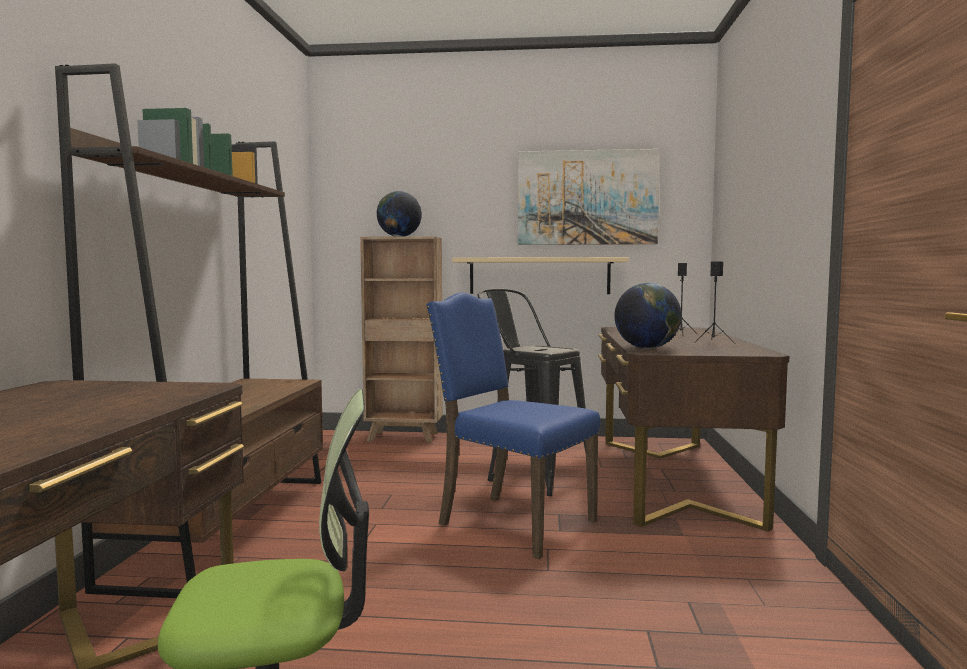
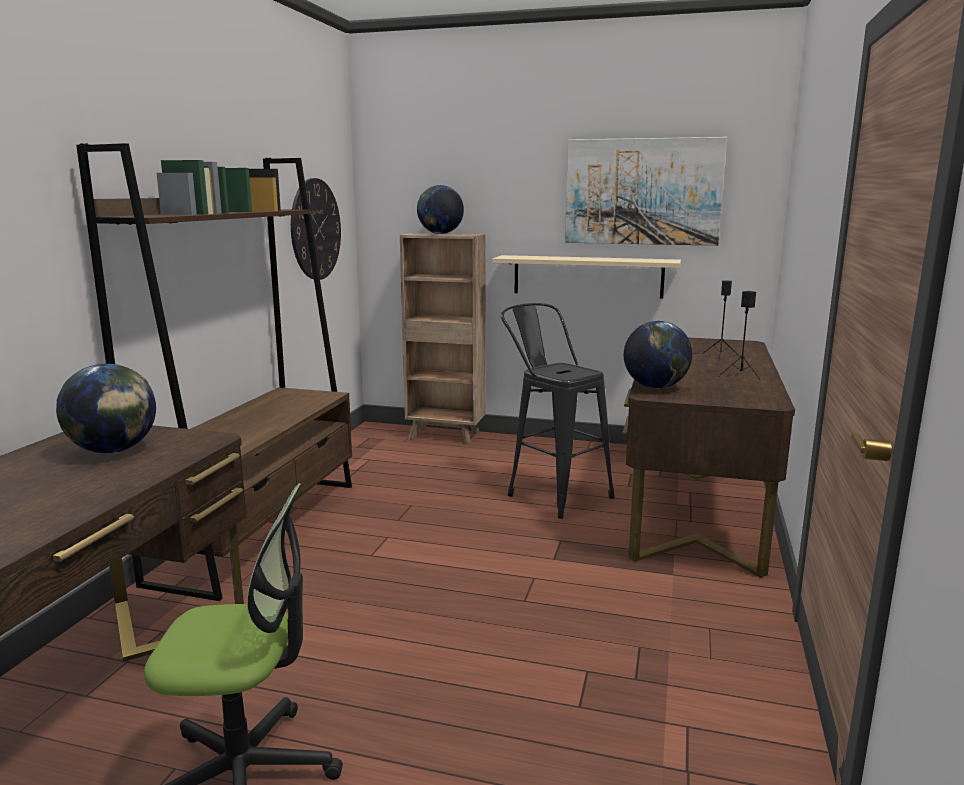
camera: 10 degrees right, 10 degrees up
blue chair [427,292,601,559] -> none
none -> globe [56,364,156,453]
none -> wall clock [291,178,341,280]

